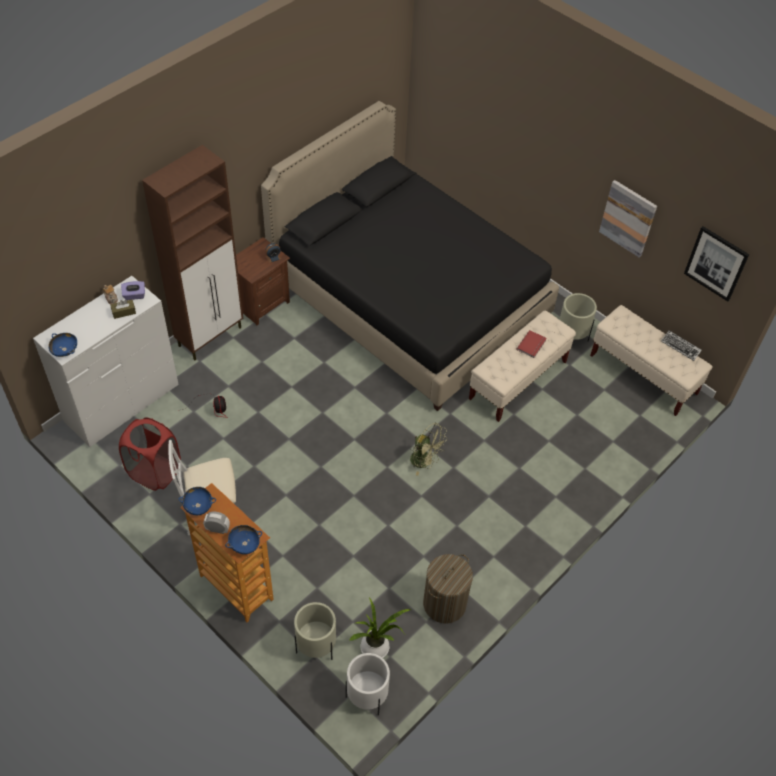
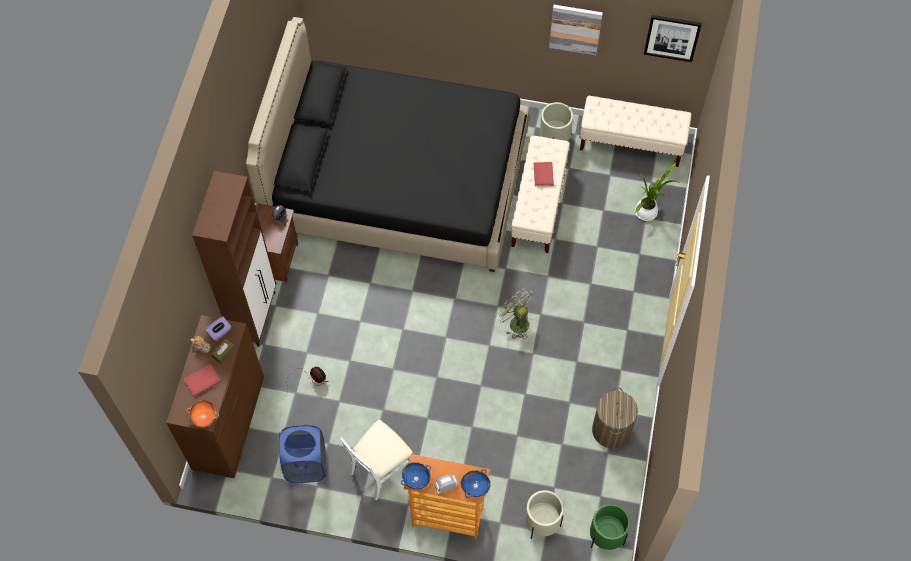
camera: 30 degrees left, 10 degrees up
white dresser [33,276,179,447] -> brown dresser [166,315,264,478]
blue bowl [48,333,77,357] -> orange bowl [186,400,219,428]
red laundry basket [119,417,181,491] -> blue laundry basket [279,425,326,483]
white planter [346,653,390,715] -> green planter [590,504,630,550]
potted plant [350,598,411,658] -> potted plant moved to [635,162,678,221]
green fan [410,423,448,476] -> green fan turned 135 degrees counterclockwise [495,288,534,339]
keyboard [661,331,702,361] -> none
none -> red book [184,364,221,397]

